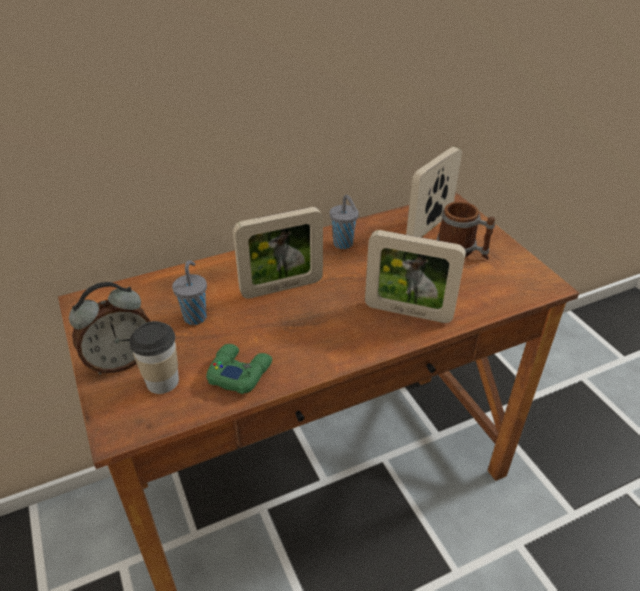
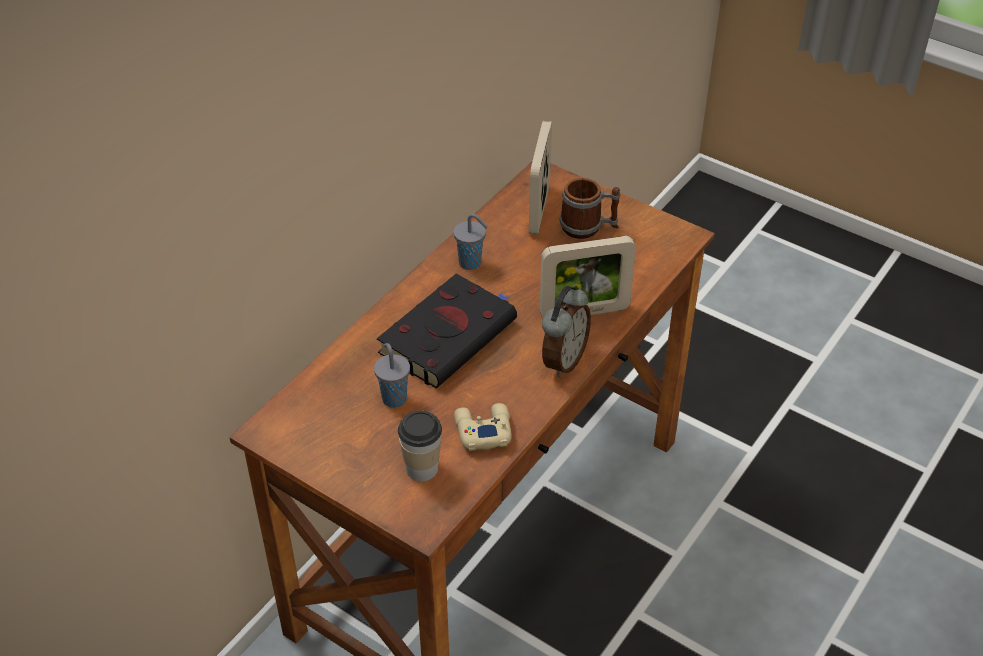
camera: 30 degrees left, 5 degrees up
alarm clock [69,282,150,375] -> alarm clock moved to [542,285,591,377]
green game controller [206,344,272,394] -> beige game controller [454,403,512,451]
picture frame [233,207,323,299] -> black book [377,274,517,388]

